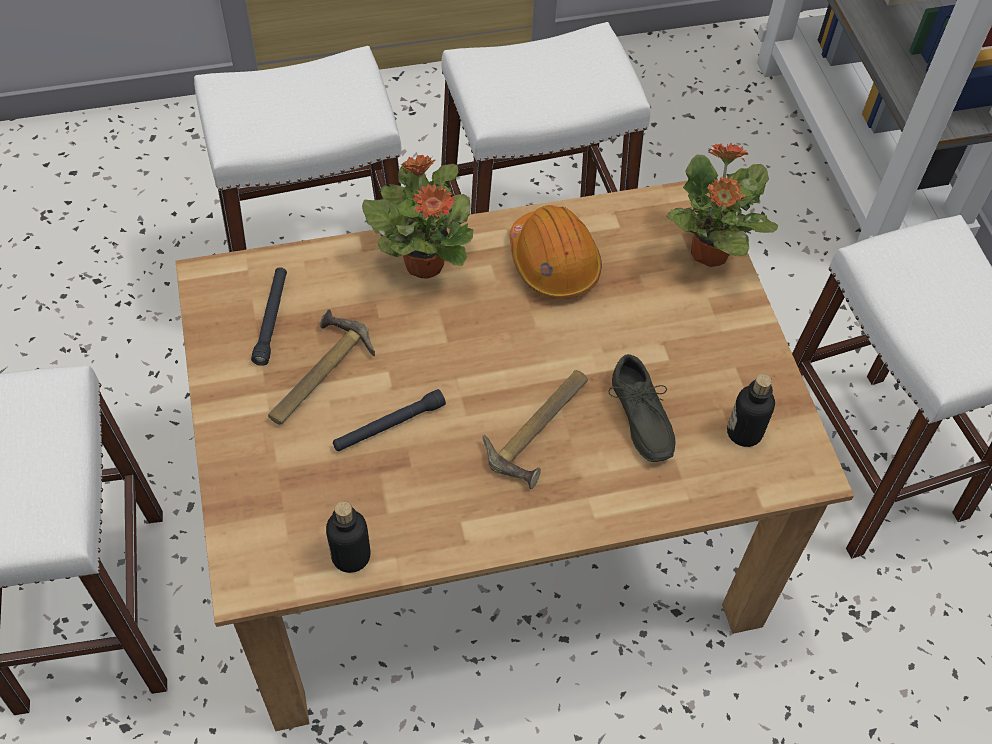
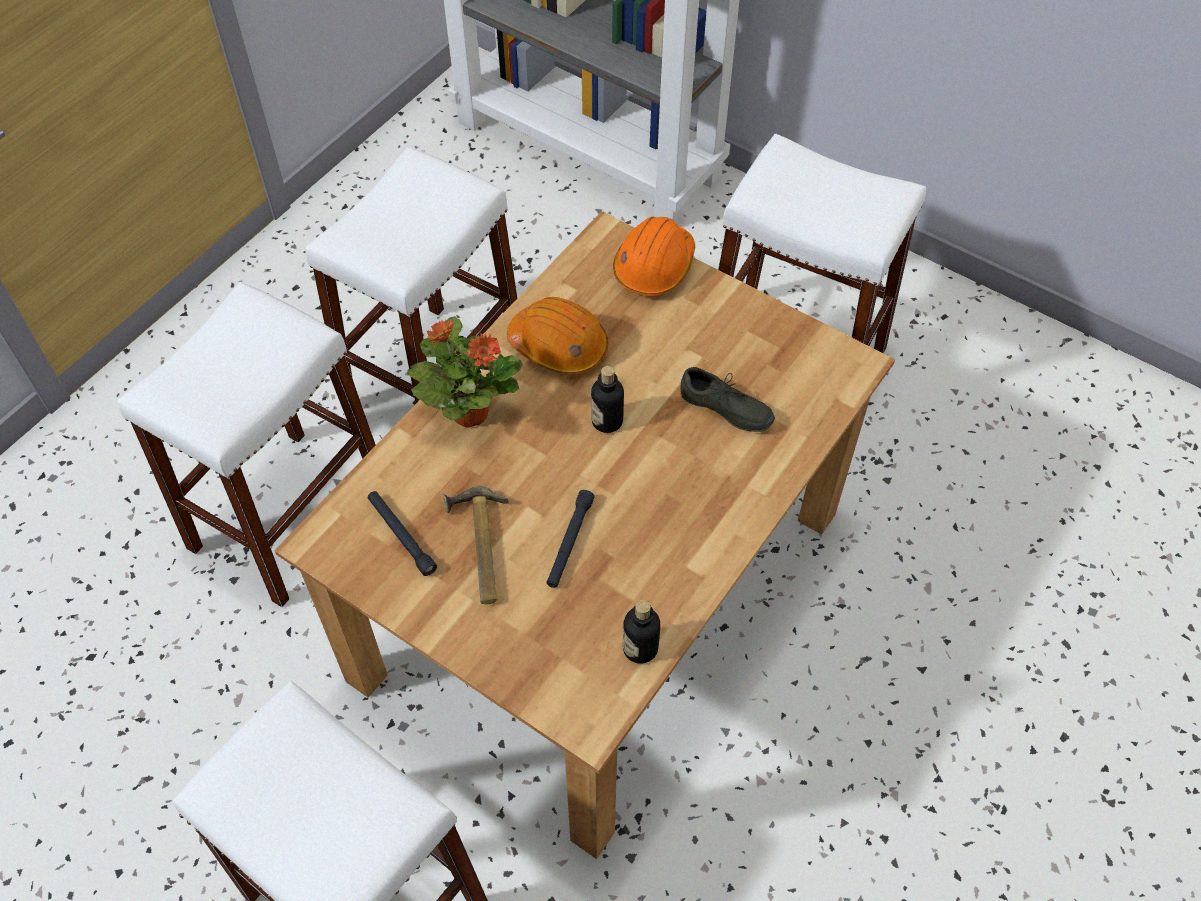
camera: 40 degrees left, 0 degrees up
hammer [483,370,588,489] -> none
potted plant [666,143,778,267] -> orange hard hat [613,216,695,296]
bottle [727,374,775,447] -> bottle moved to [591,366,624,433]

